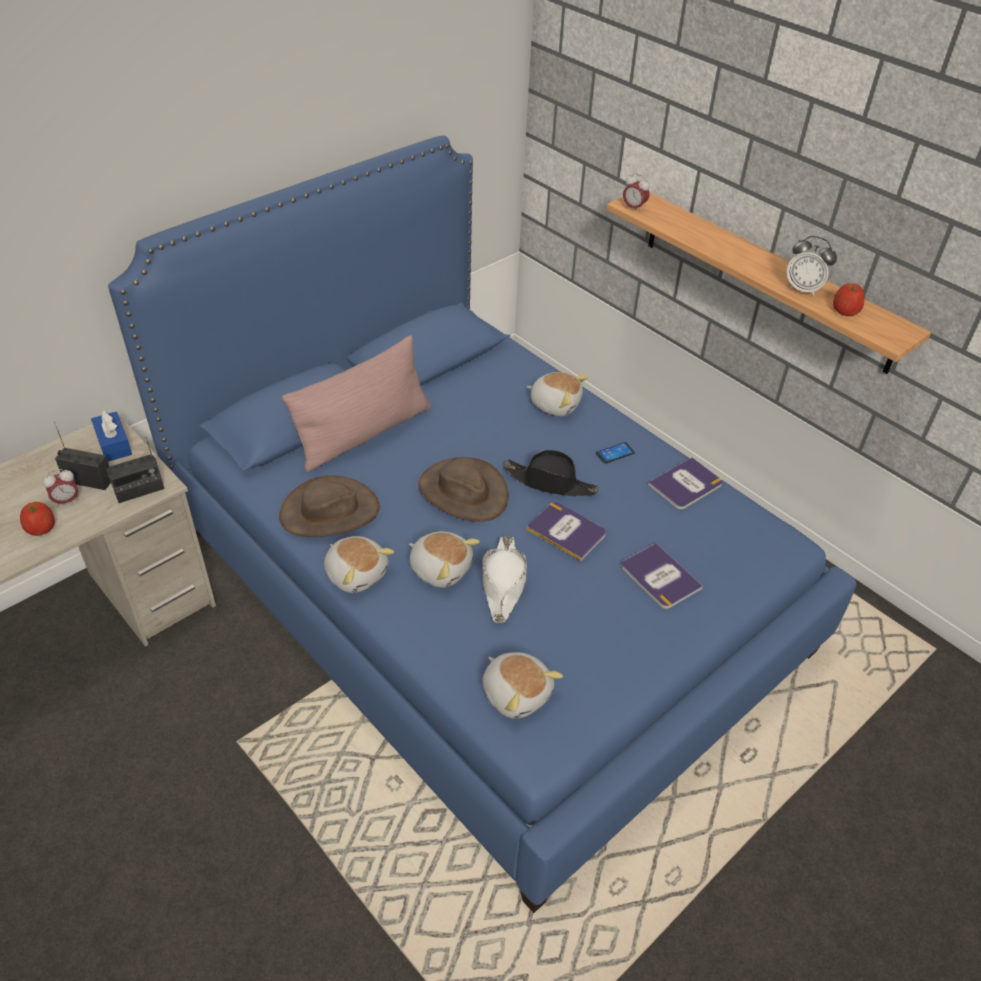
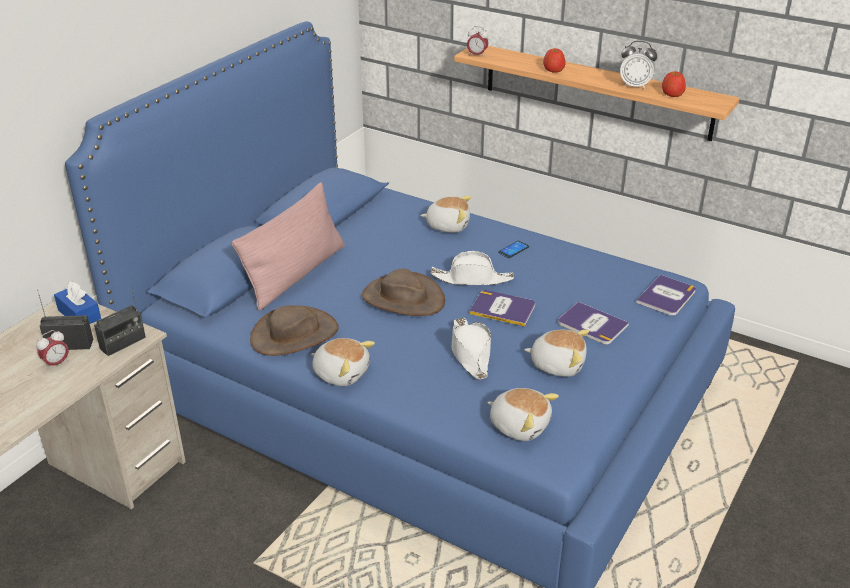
camera: 15 degrees left, 10 degrees down
apple [20,502,55,536] -> apple moved to [543,48,566,73]
plush toy [409,531,480,588] -> plush toy moved to [524,329,589,377]
black hat [504,450,598,496] -> white hat [430,251,514,285]
book [648,457,723,510] -> book moved to [636,275,696,316]

